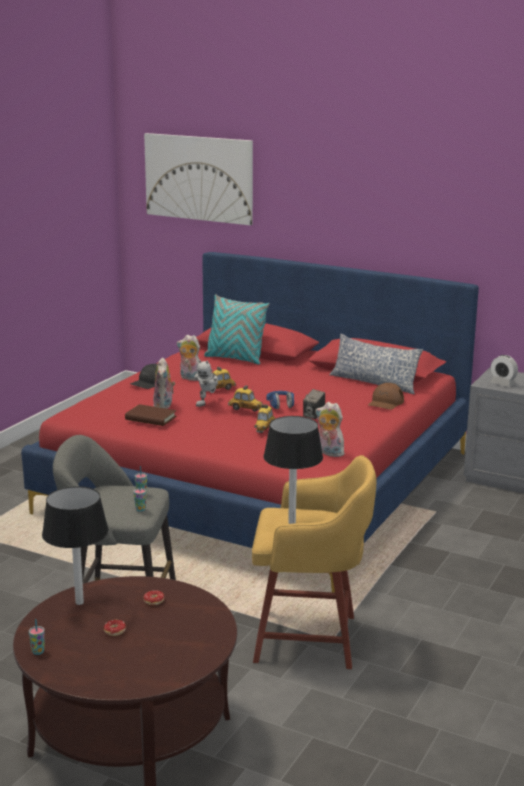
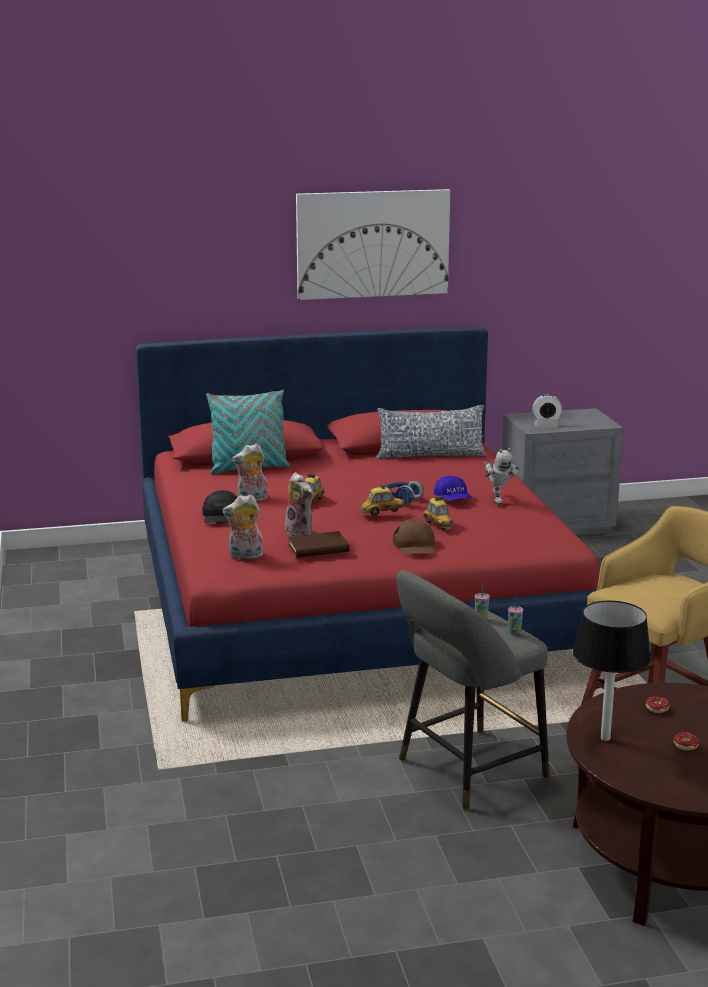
camera: 40 degrees left, 0 degrees up
cup [29,619,45,655] -> none
picture [144,133,253,225] -> picture moved to [296,189,450,300]
toy robot [194,360,218,407] -> toy robot moved to [484,448,519,505]
black table lamp [264,416,323,524] -> none
camera [303,389,325,419] -> blue cap [434,476,471,501]
plush toy [315,402,344,457] -> plush toy moved to [222,494,263,559]
brown cap [368,383,404,410] -> brown cap moved to [393,519,437,555]

